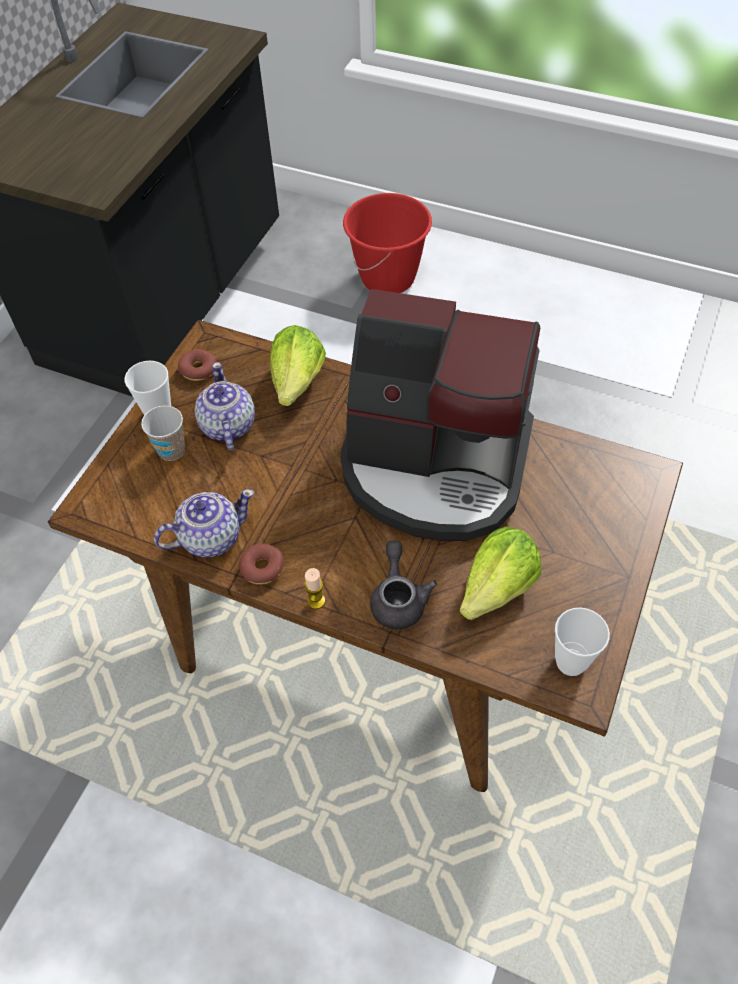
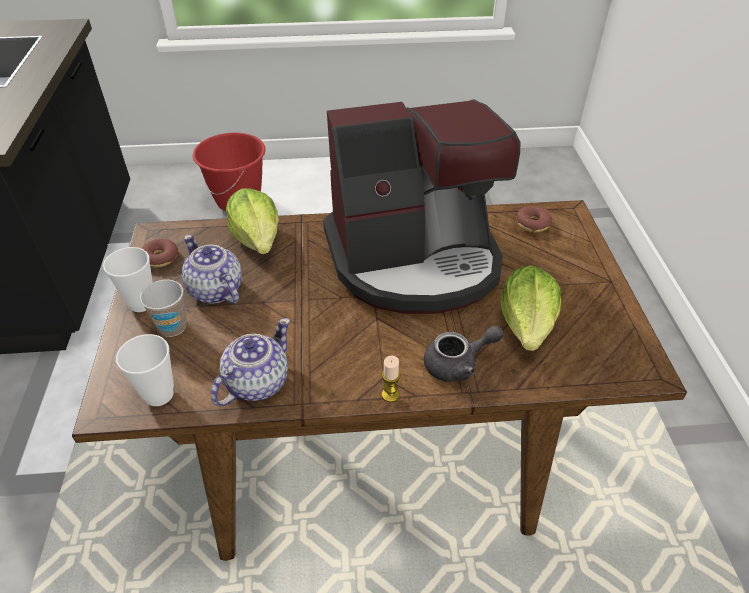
camera: 30 degrees left, 10 degrees down
donut [239,544,284,585] -> donut moved to [517,206,552,232]
grey teapot [370,540,437,630] -> grey teapot turned 105 degrees clockwise [424,325,504,382]
cup [555,607,610,676] -> cup moved to [116,334,174,406]

